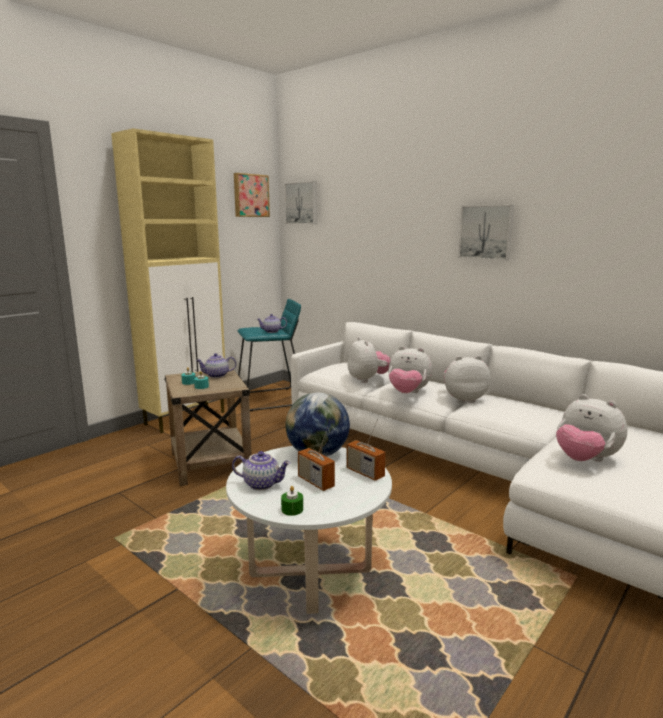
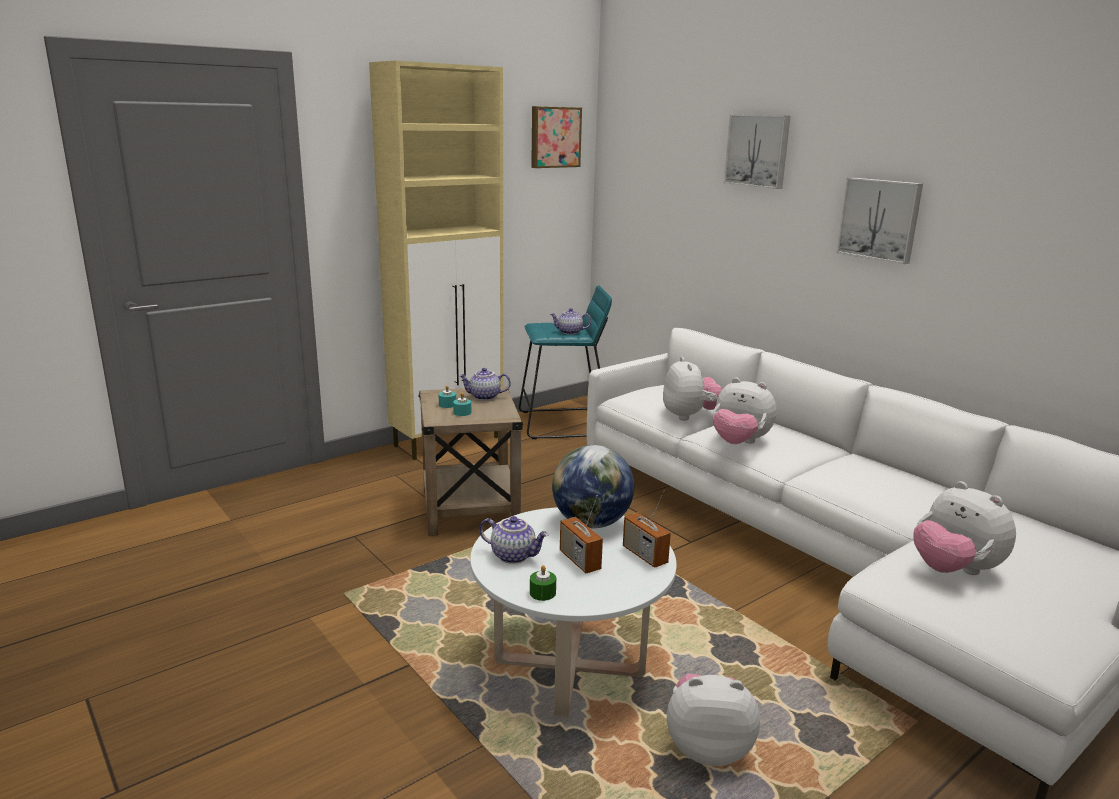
camera: 10 degrees right, 5 degrees up
picture [284,181,317,224] -> picture moved to [724,114,790,189]
plush toy [443,356,490,403] -> plush toy moved to [667,674,760,766]

